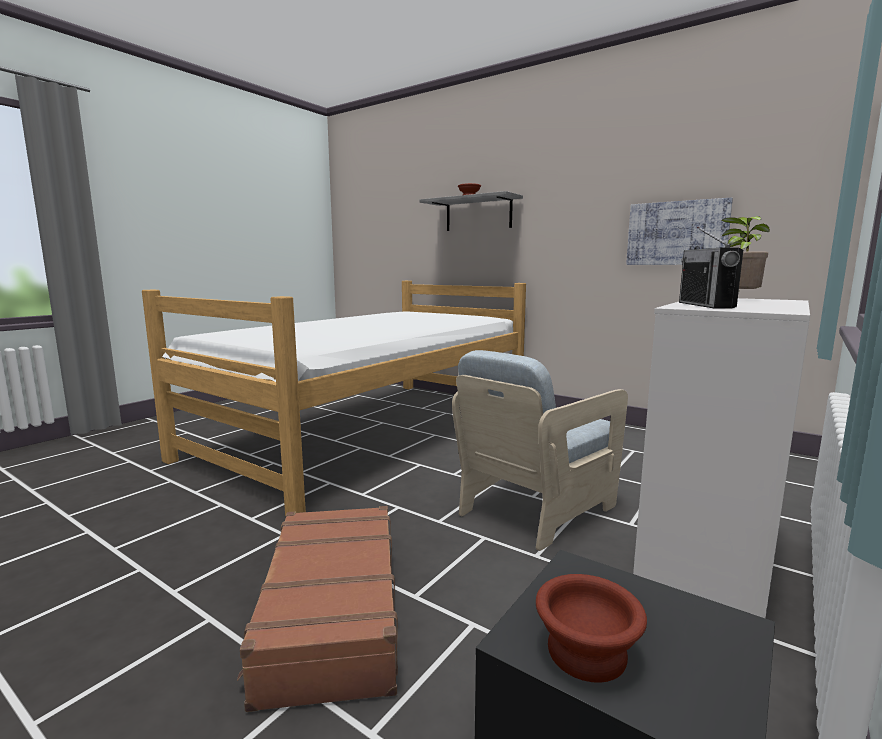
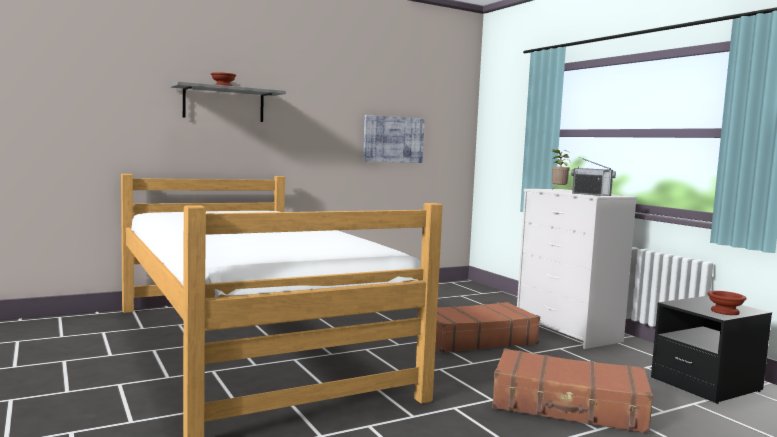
camera: 65 degrees left, 5 degrees down
beige armchair [452,350,628,551] -> brown suitcase [417,302,540,353]

